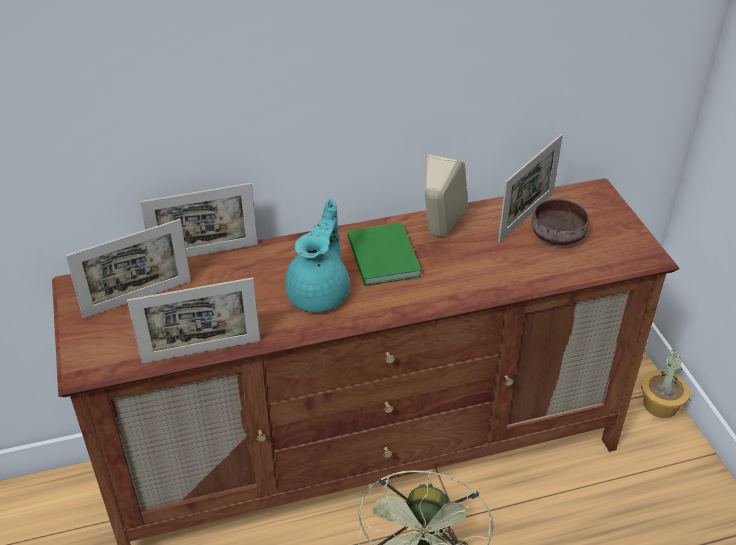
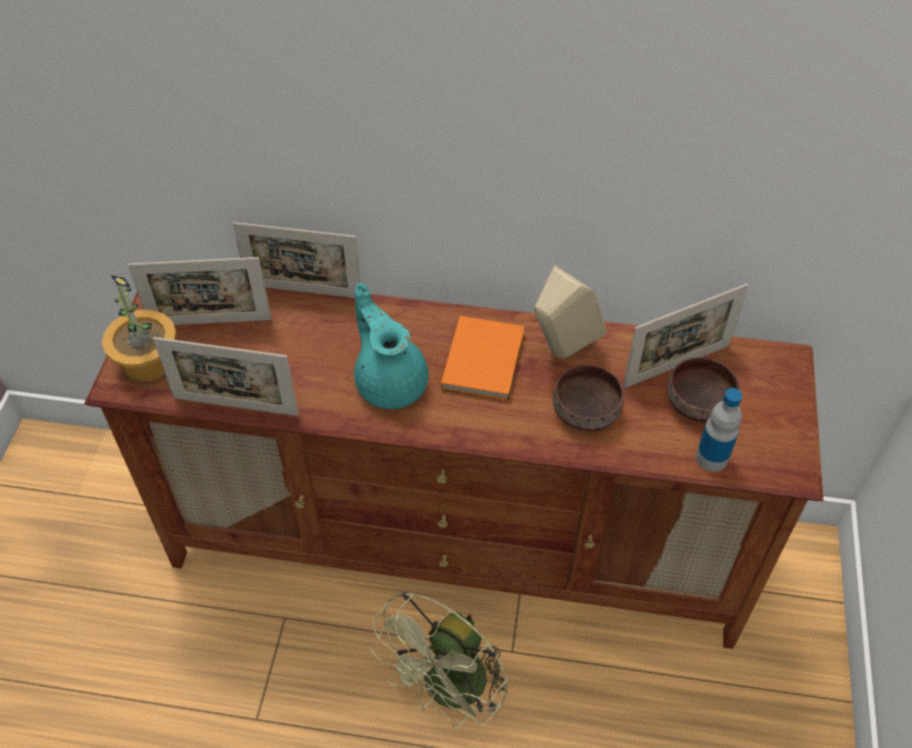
camera: 25 degrees right, 10 degrees up
turquoise teapot [285,199,350,312] -> turquoise teapot turned 75 degrees counterclockwise [354,283,428,409]
green book [348,223,421,286] -> orange book [441,316,524,401]
potted plant [641,349,691,418] -> potted plant moved to [102,275,177,382]
none -> brown bowl [553,365,624,431]
none -> bottle [696,388,742,472]

